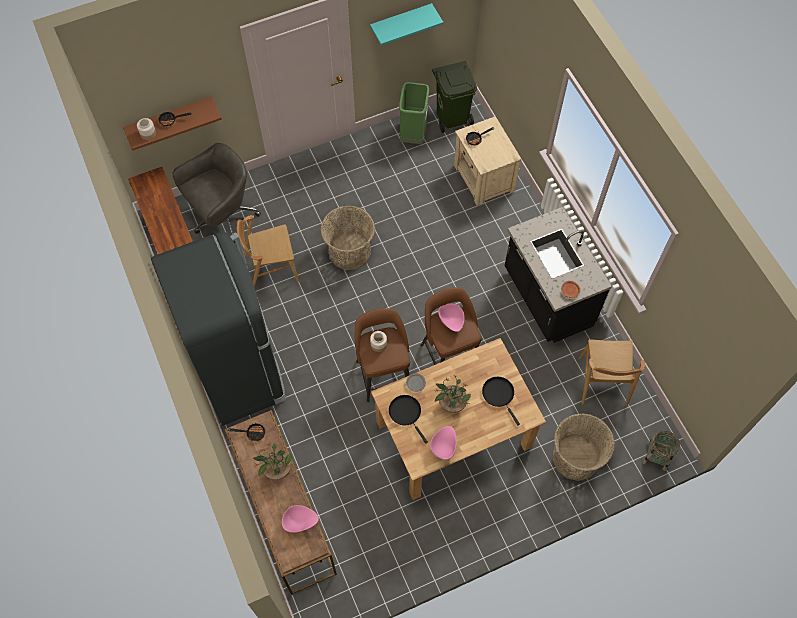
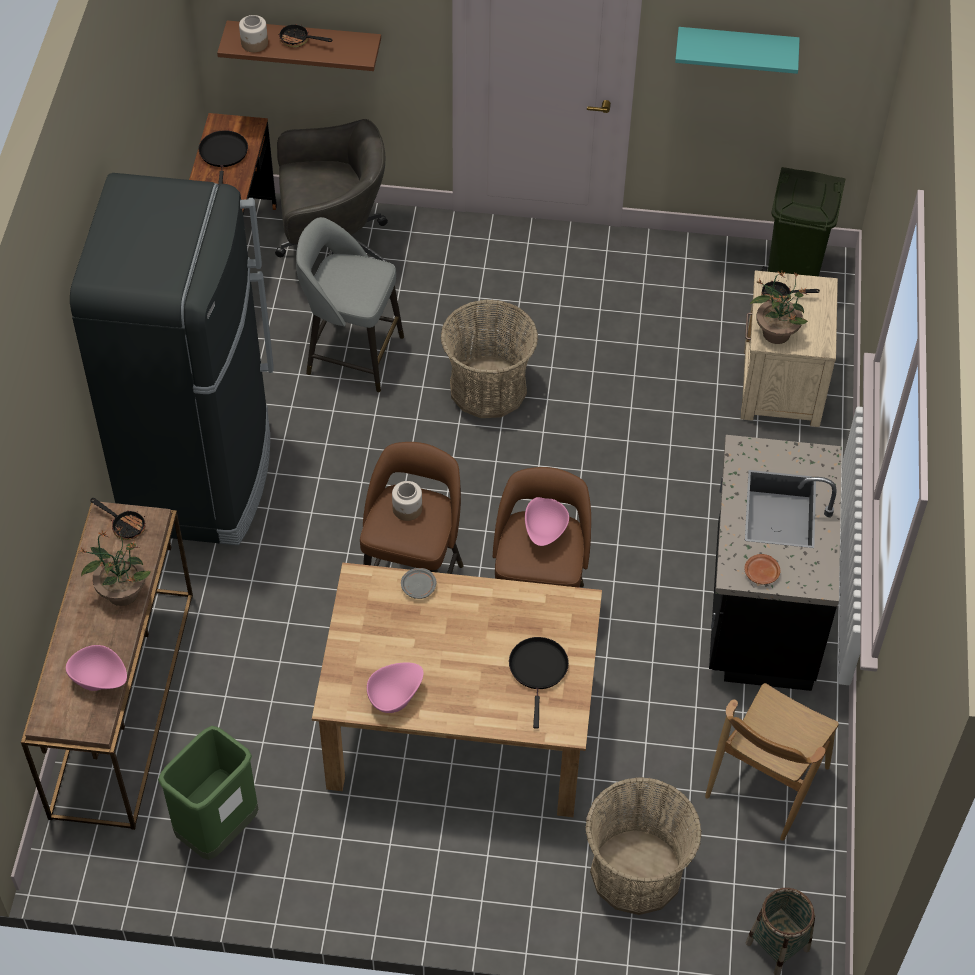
camera: 30 degrees right, 10 degrees down
brown chair [237,215,299,288] -> grey stool [296,217,404,392]
black frying pan [389,395,428,444] -> black frying pan moved to [199,130,248,185]
green trash can [399,82,429,144] -> green trash can moved to [158,726,259,860]
potted plant [435,375,471,413] -> potted plant moved to [750,271,809,344]

